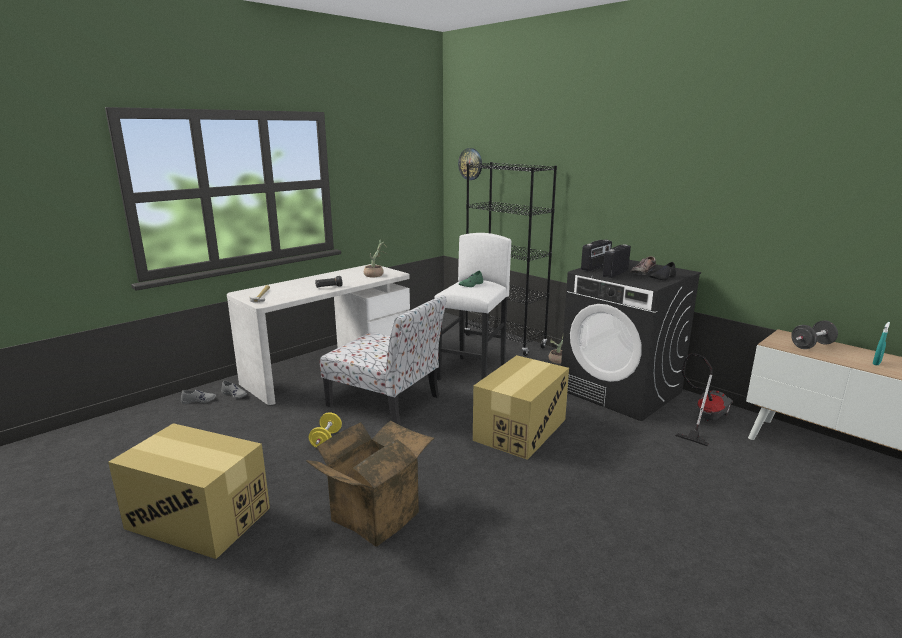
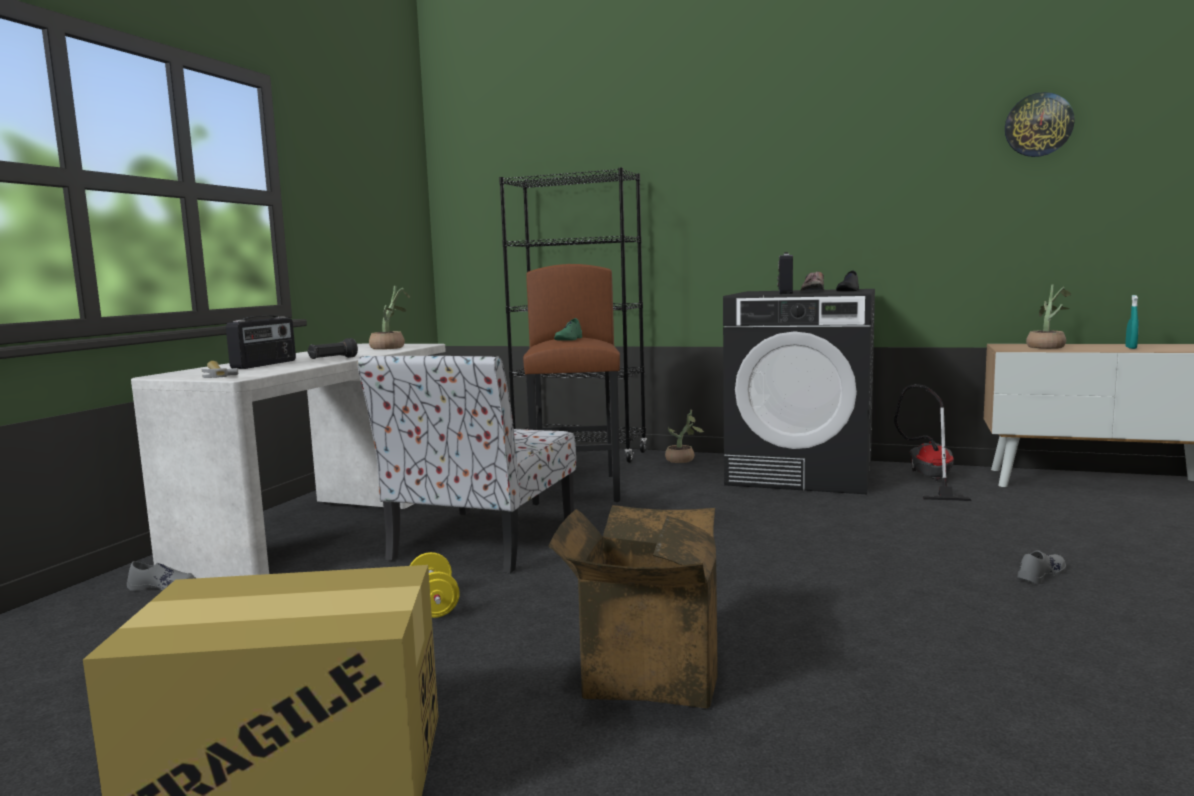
camera: 25 degrees left, 10 degrees down
grey shoe [181,390,216,404] -> grey shoe moved to [1017,550,1066,584]
chair [320,295,447,426] -> chair turned 105 degrees clockwise [358,356,576,573]
white stool [434,233,511,380] -> brown stool [523,264,620,505]
wall clock [458,148,482,180] -> wall clock moved to [1005,92,1075,157]
cardboard box [473,355,569,460] -> none
radio [581,240,612,271] -> radio moved to [226,316,296,369]
black dumbbell [791,320,838,349] -> potted plant [1026,284,1071,349]

